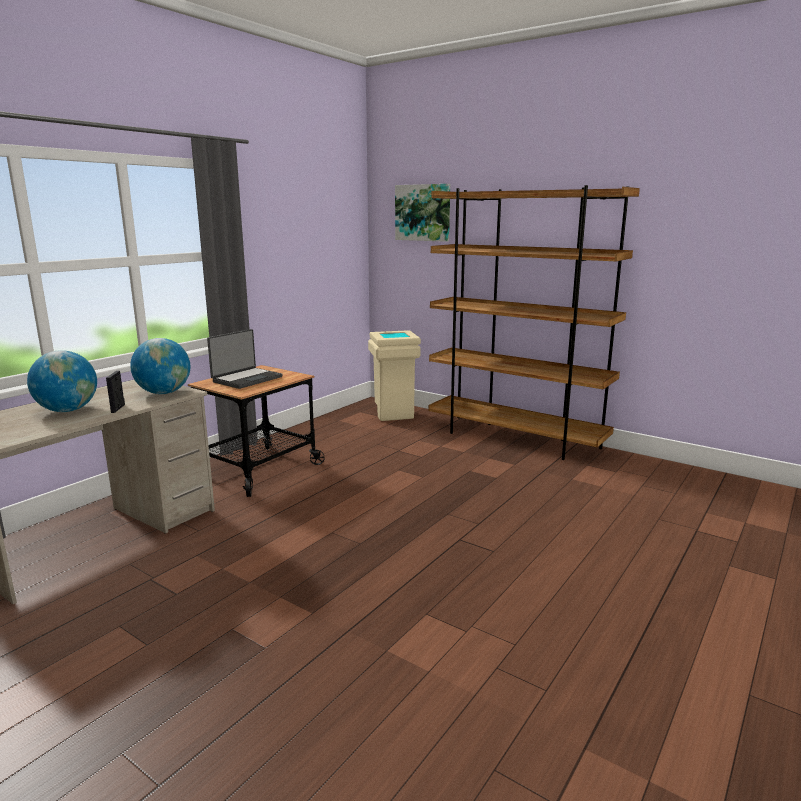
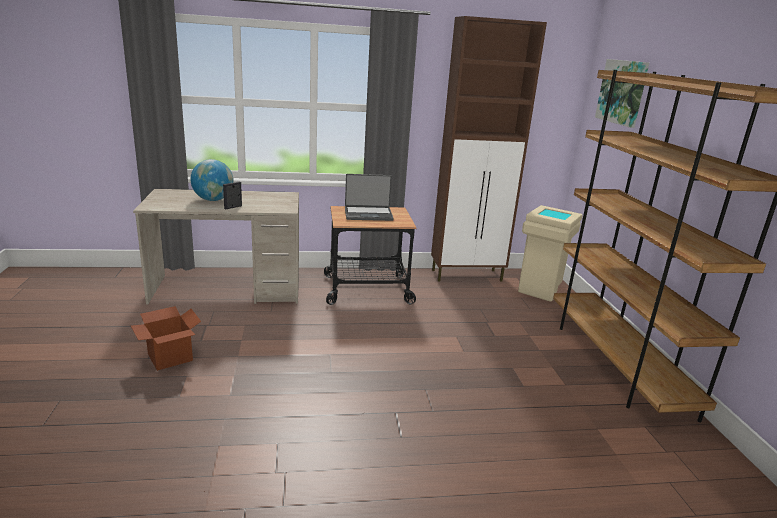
camera: 45 degrees right, 5 degrees up
globe [130,338,190,394] -> none
none -> cardboard box [131,306,201,371]
none -> brown cabinet [431,16,547,282]

